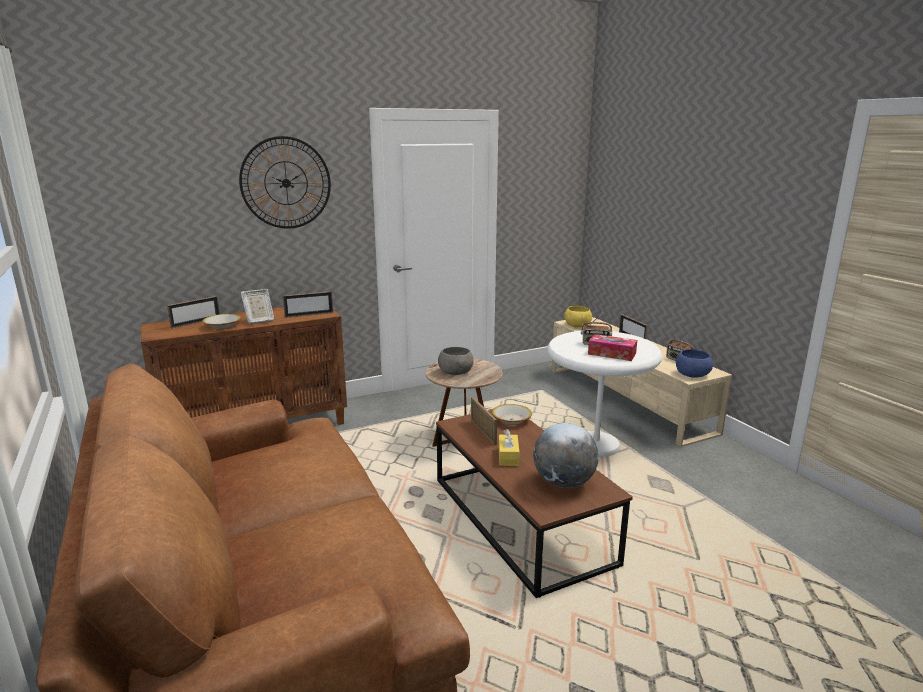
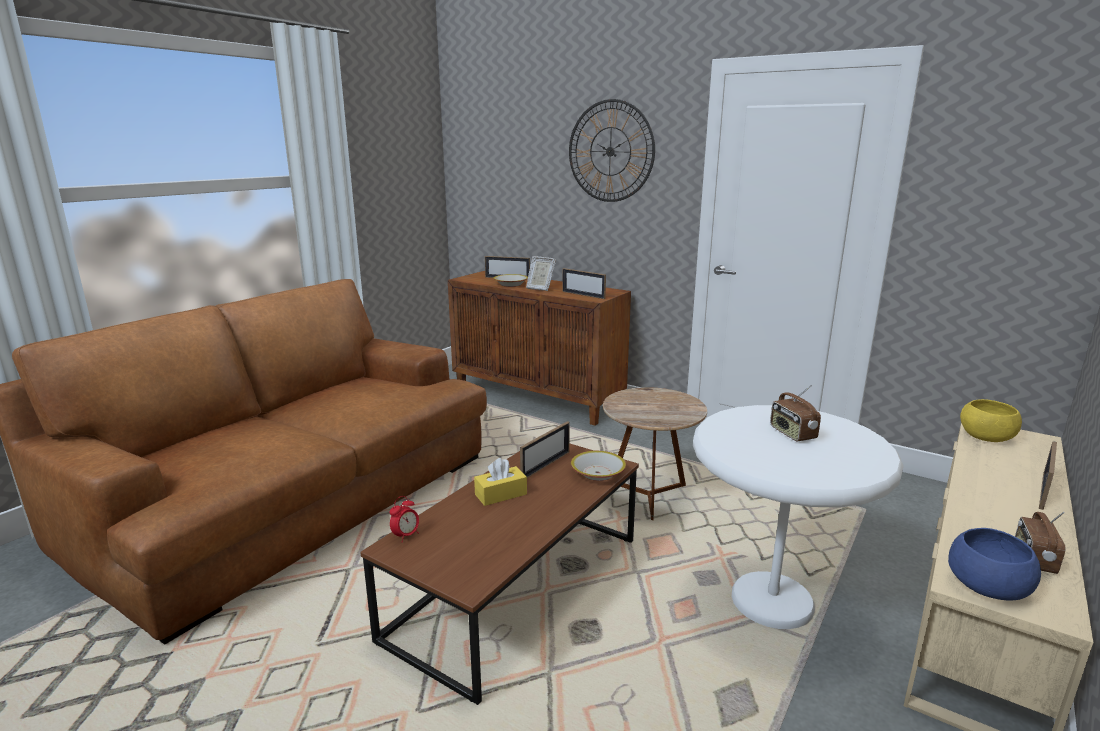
camera: 60 degrees right, 0 degrees up
grey bowl [438,347,474,375] -> none
globe [533,423,599,488] -> none
tissue box [588,334,637,361] -> none
none -> alarm clock [389,496,419,543]

